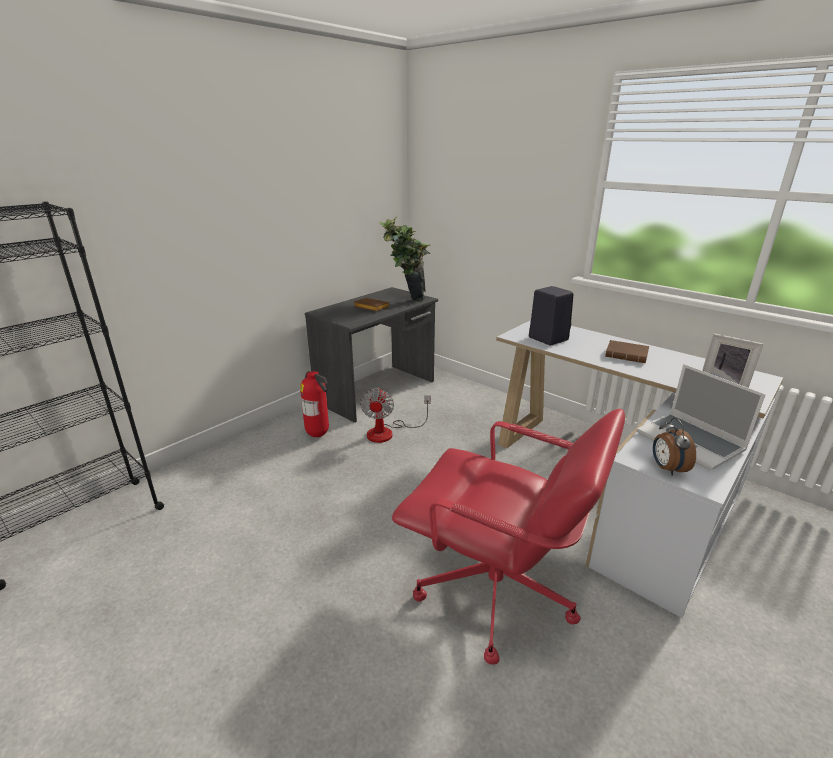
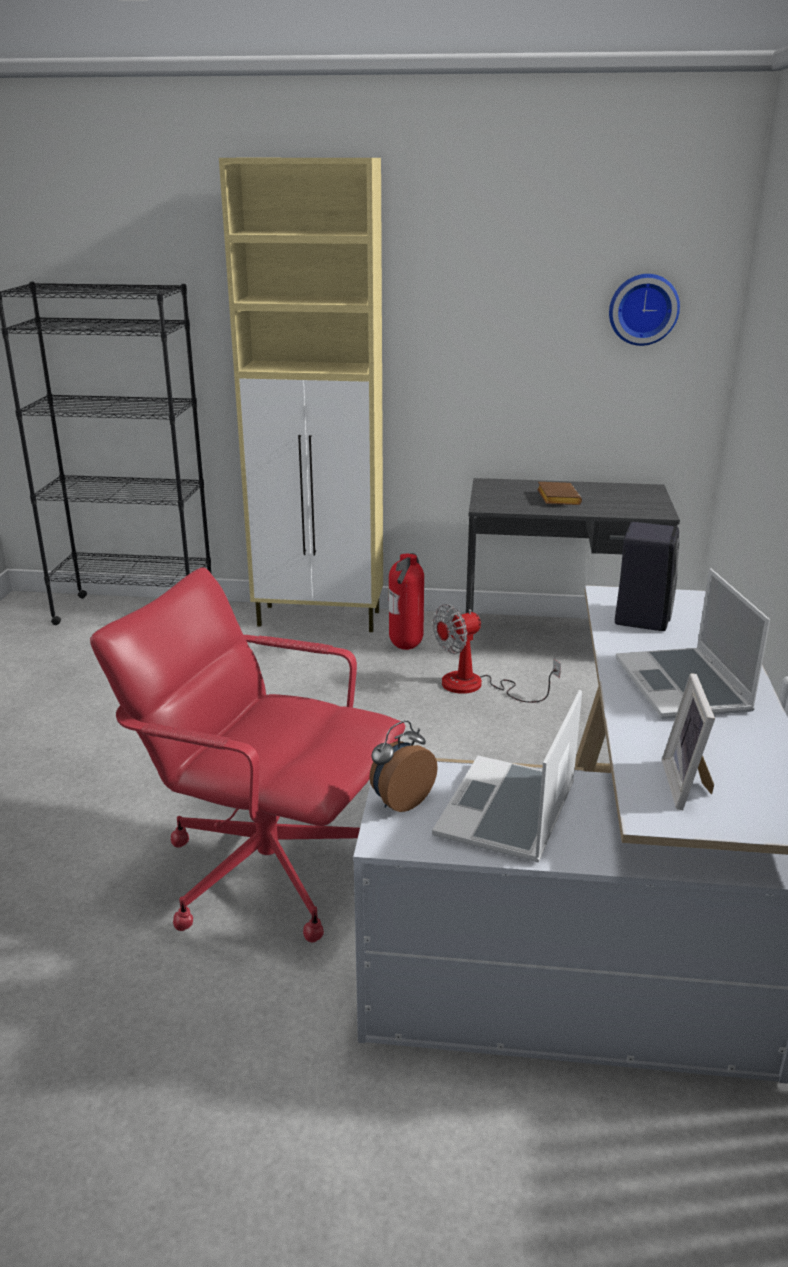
camera: 55 degrees right, 0 degrees up
potted plant [379,217,431,301] -> none
red office chair [392,409,625,665] -> red office chair turned 120 degrees clockwise [90,567,405,943]
brown book [605,340,649,363] -> laptop [616,568,770,719]
none -> beige cabinet [219,158,383,632]
none -> wall clock [609,274,680,346]

